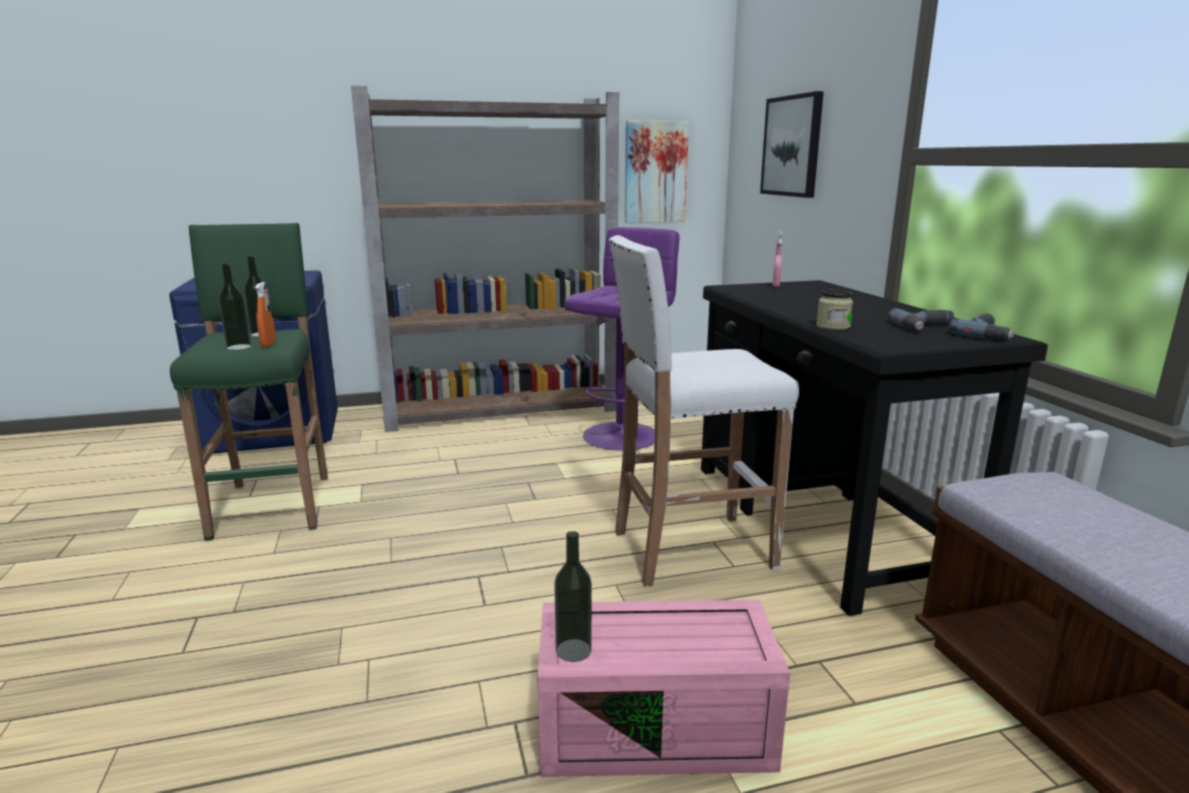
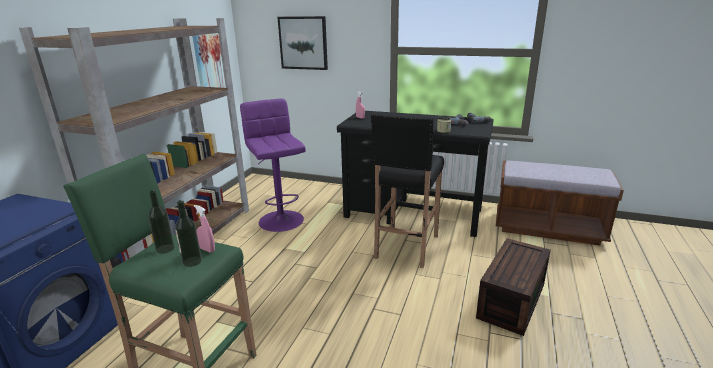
camera: 55 degrees left, 5 degrees up
orange spray bottle [255,282,276,348] -> pink spray bottle [194,205,215,253]
pink storage box [537,600,790,777] -> brown storage box [476,238,551,336]
bottle [554,531,592,662] -> none
white stool [609,235,799,586] -> black stool [371,112,444,268]

